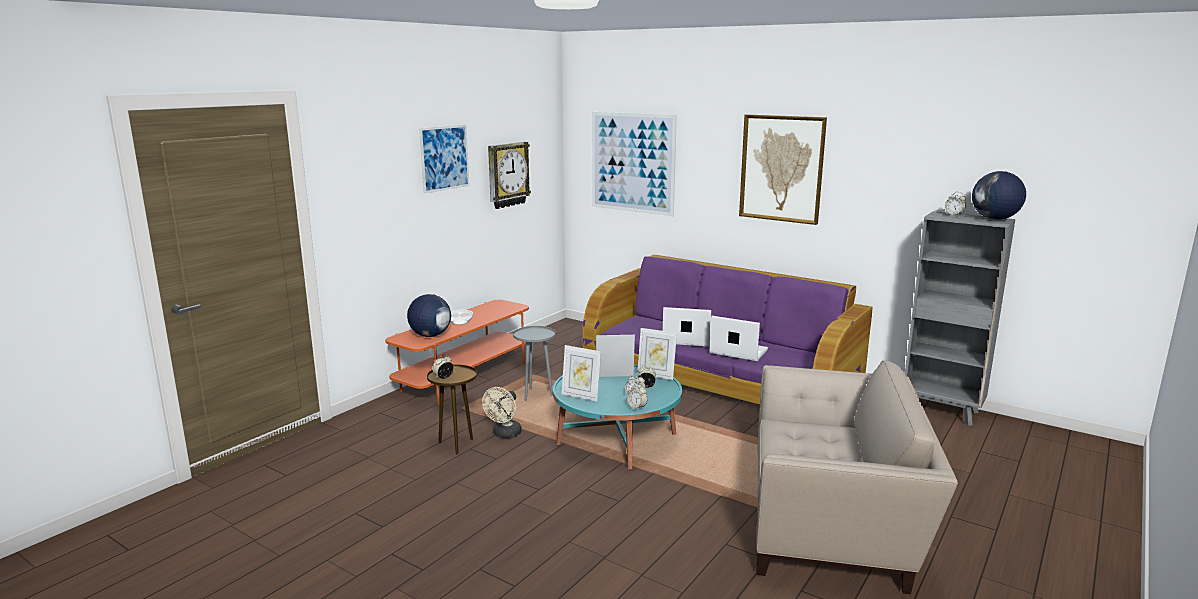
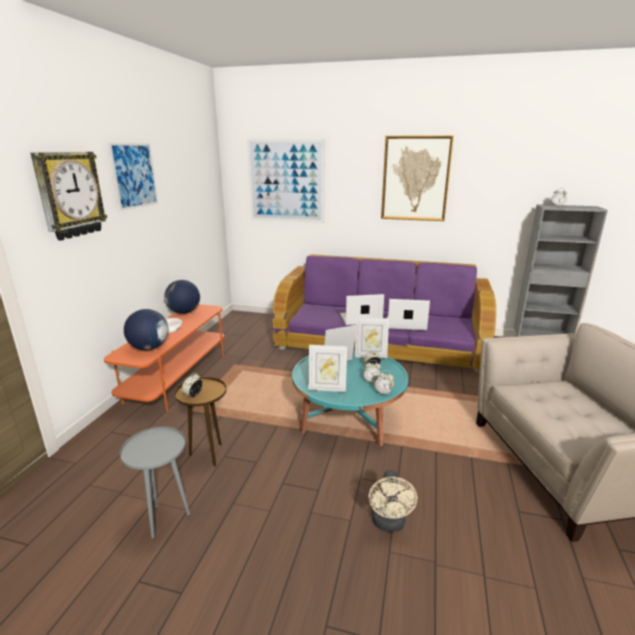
camera: 20 degrees left, 5 degrees up
beige fan [482,387,522,438] -> beige fan moved to [368,470,417,532]
wall clock [488,142,531,209] -> wall clock moved to [30,152,107,240]
grey side table [513,326,556,401] -> grey side table moved to [120,427,191,539]
globe [972,171,1026,220] -> globe moved to [164,280,200,314]

